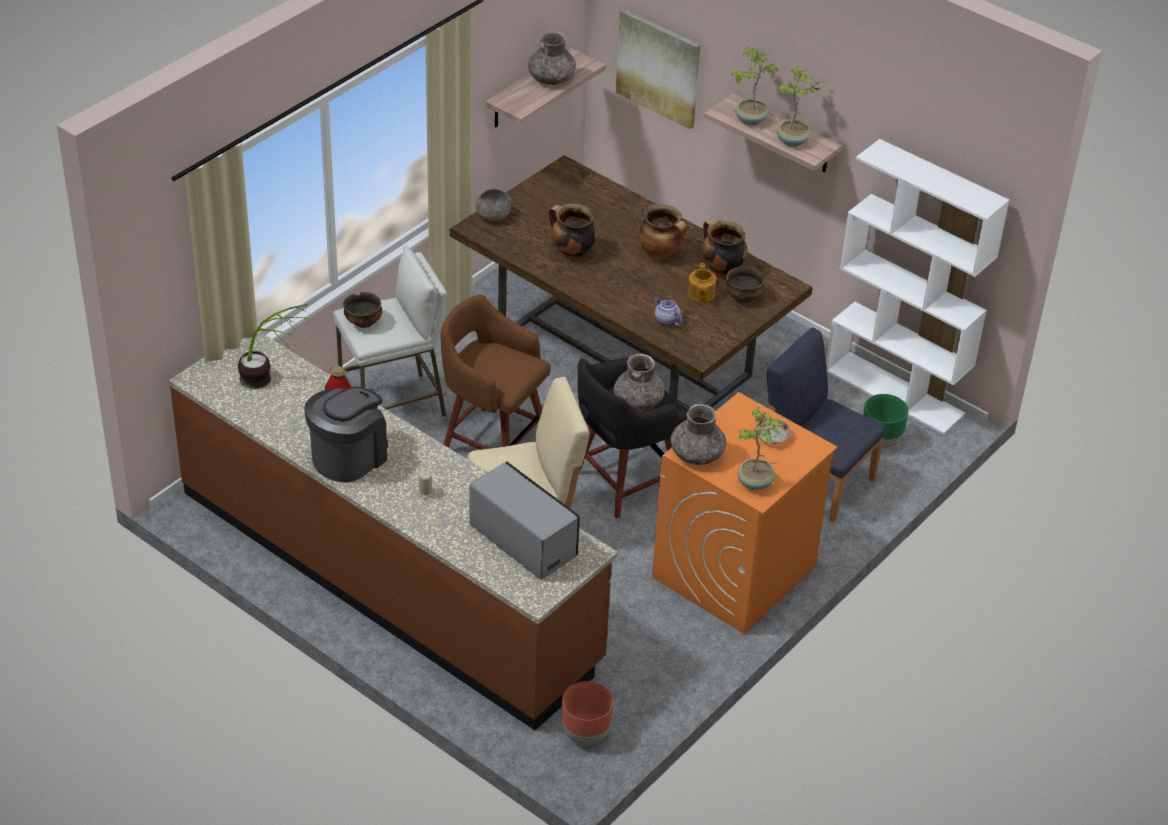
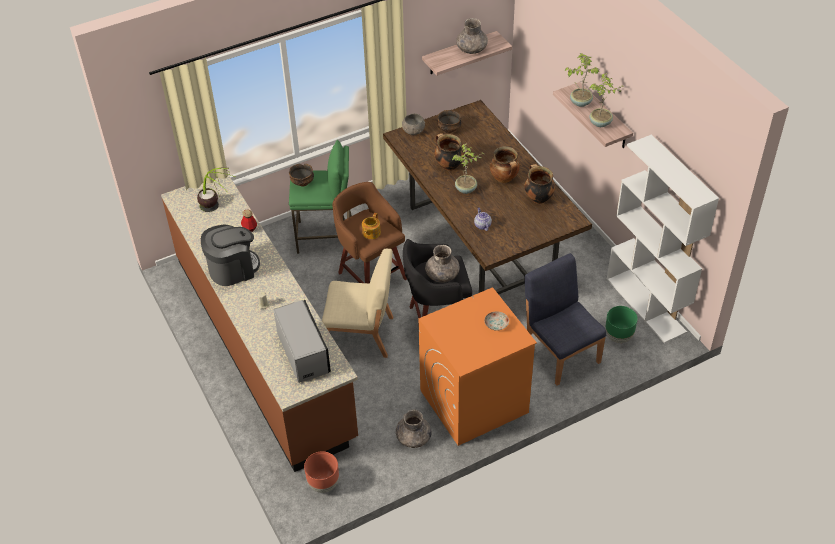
camera: 25 degrees right, 5 degrees up
white stool [333,245,447,416] -> green stool [289,140,352,254]
picture [616,9,701,129] -> none
grey vase [671,404,726,465] -> grey vase moved to [396,409,432,448]
teapot [688,263,716,302] -> teapot moved to [362,213,381,239]
bowl [726,267,764,303] -> bowl moved to [437,110,461,133]
potted plant [737,407,786,490] -> potted plant moved to [452,144,484,194]

